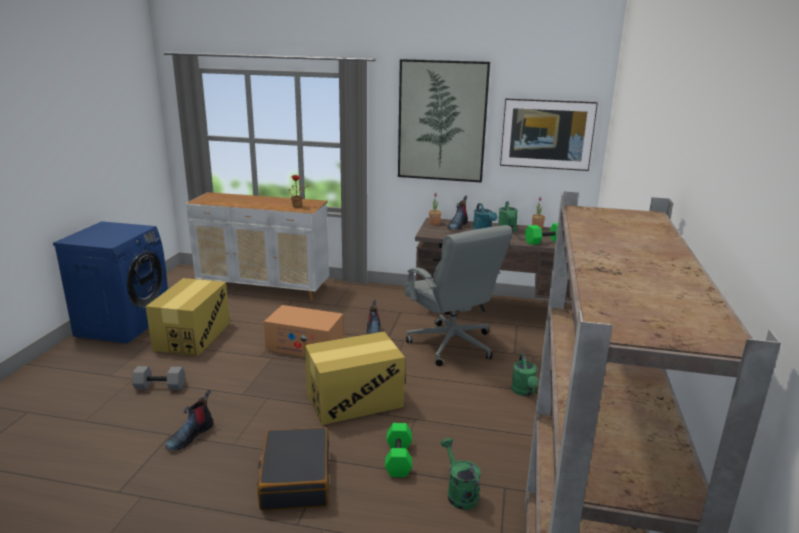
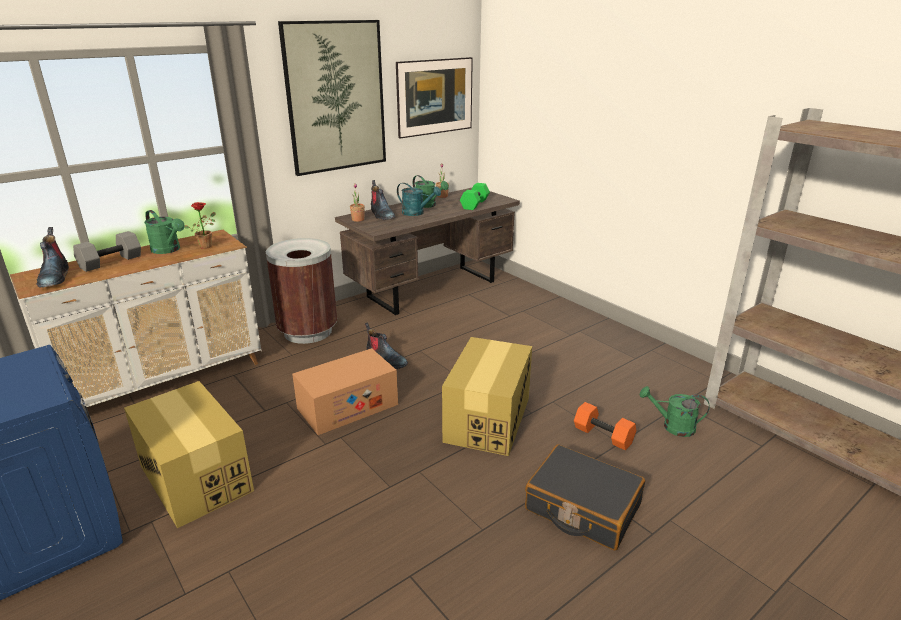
camera: 50 degrees left, 5 degrees up
grey dumbbell [132,366,185,390] -> grey dumbbell moved to [73,231,141,272]
boot [165,390,214,451] -> boot moved to [36,227,69,288]
green dumbbell [385,423,412,477] -> orange dumbbell [574,402,636,450]
grey office chair [404,225,512,366] -> none
green watering can [511,354,538,396] -> green watering can moved to [144,210,185,254]
none -> brown trash can [266,238,337,344]

